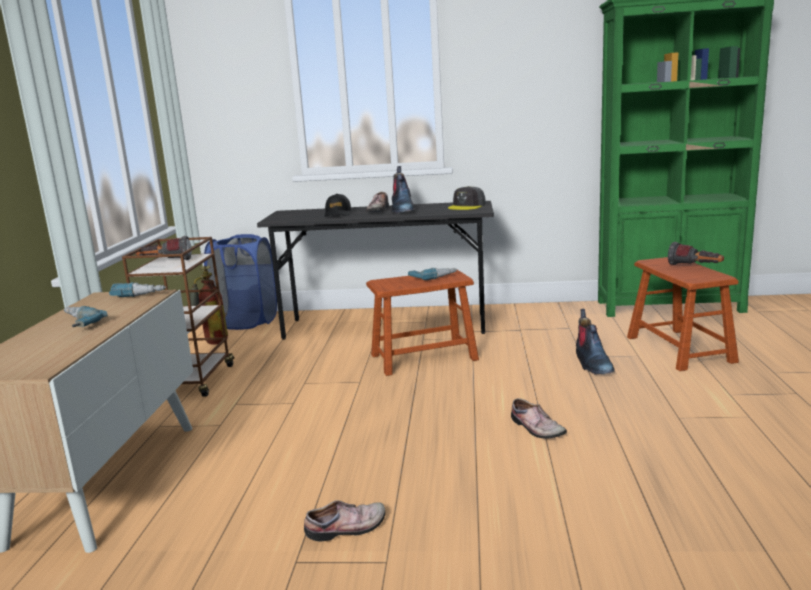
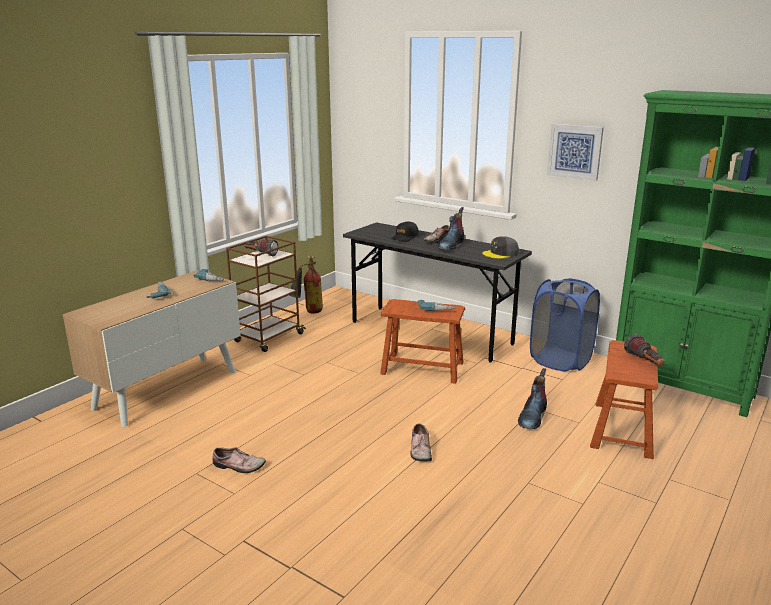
camera: 30 degrees right, 5 degrees up
blue laundry basket [204,234,277,330] -> blue laundry basket moved to [530,278,600,371]
none -> picture [547,124,604,181]

